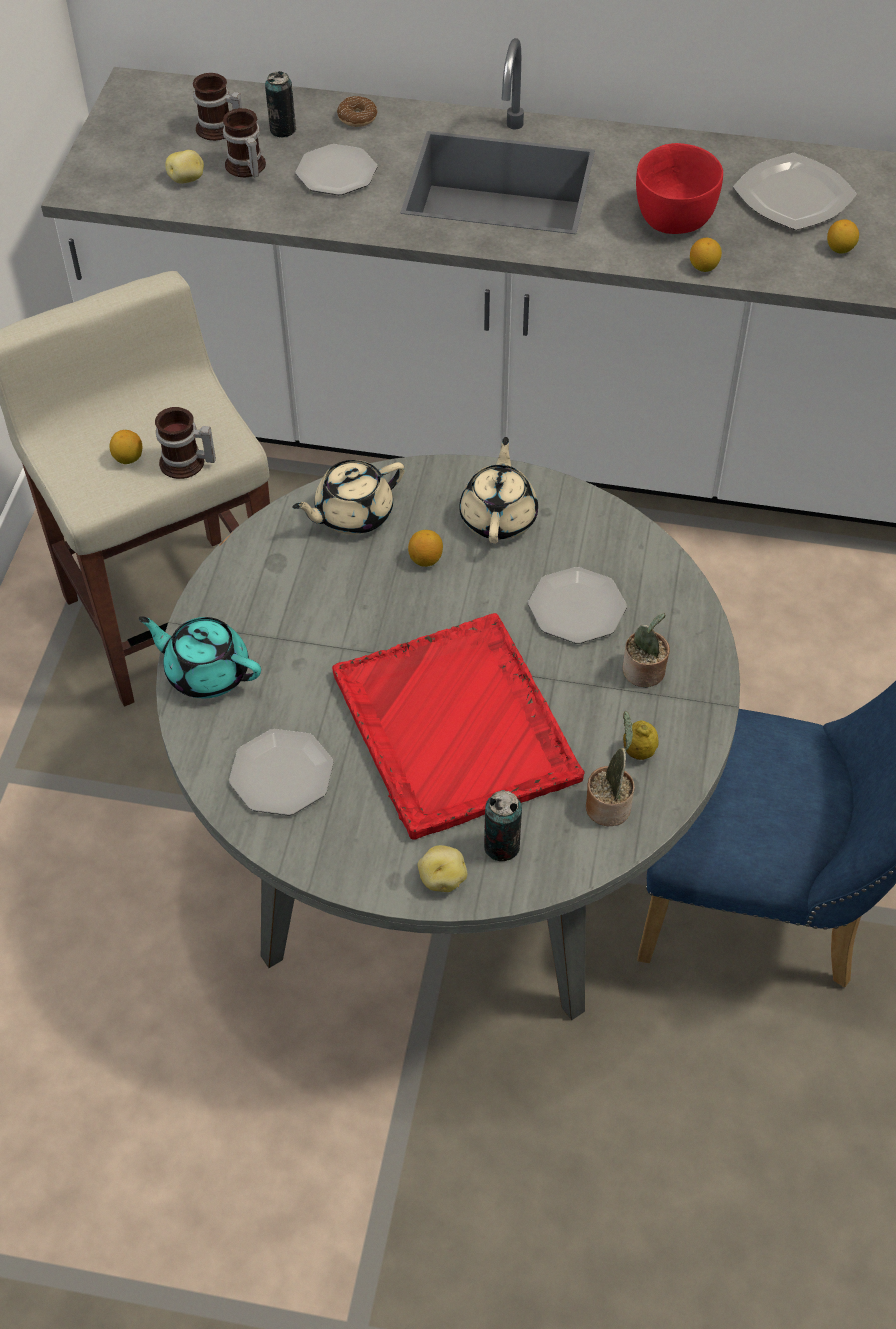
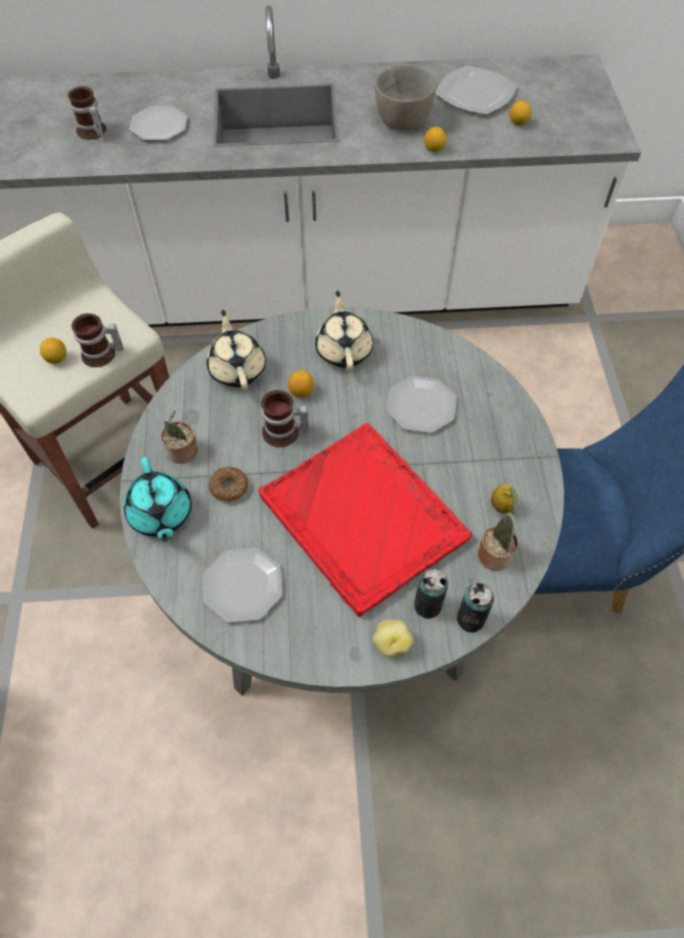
camera: 15 degrees left, 5 degrees up
turquoise teapot [139,616,261,698] -> turquoise teapot turned 120 degrees counterclockwise [124,457,192,542]
potato [165,150,204,184] -> none
mug [193,73,242,141] -> mug moved to [261,390,309,447]
can [265,71,297,138] -> can moved to [457,583,494,633]
beige teapot [292,460,405,535] -> beige teapot turned 120 degrees clockwise [207,310,266,390]
donut [337,96,377,127] -> donut moved to [209,467,248,502]
potted plant [622,613,670,687] -> potted plant moved to [161,410,198,464]
red bowl [636,143,723,234] -> grey bowl [375,64,436,131]

